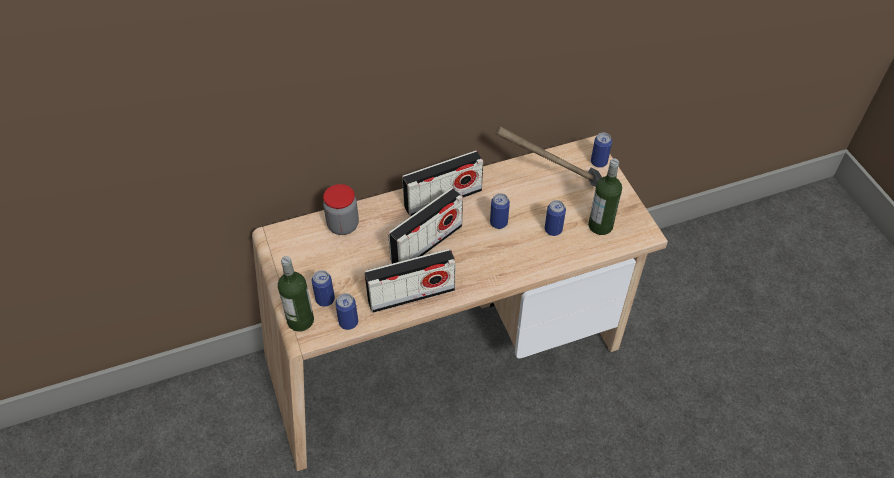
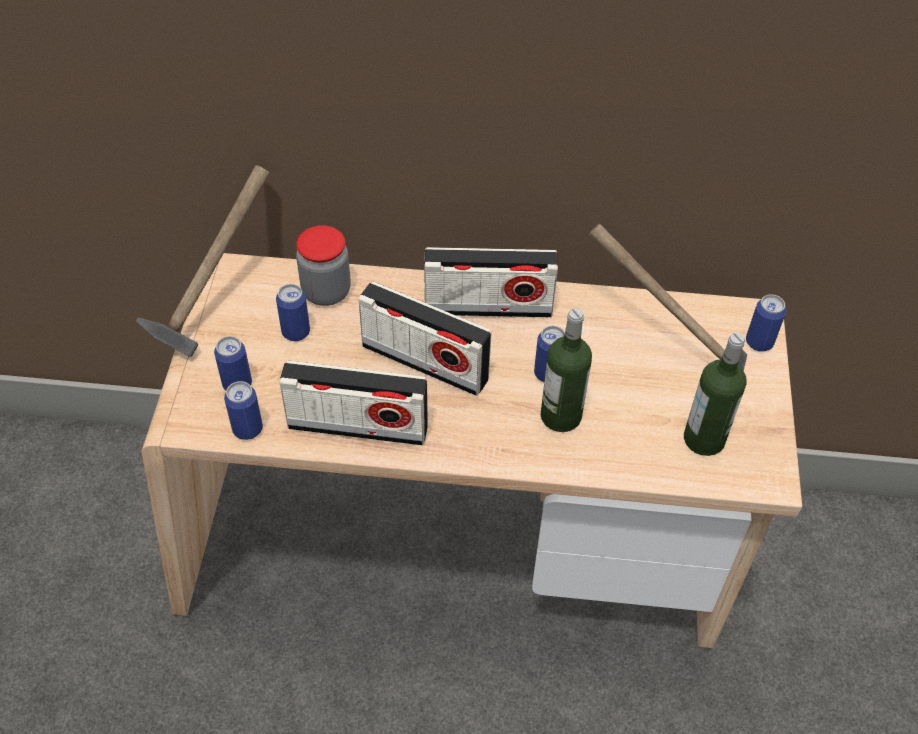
camera: 25 degrees right, 0 degrees up
bottle [278,256,314,332] -> bottle moved to [541,308,592,432]
radio [388,188,463,264] -> radio turned 45 degrees clockwise [358,281,492,396]
can [545,200,566,236] -> can moved to [276,284,310,341]
none -> hammer [136,165,270,357]

